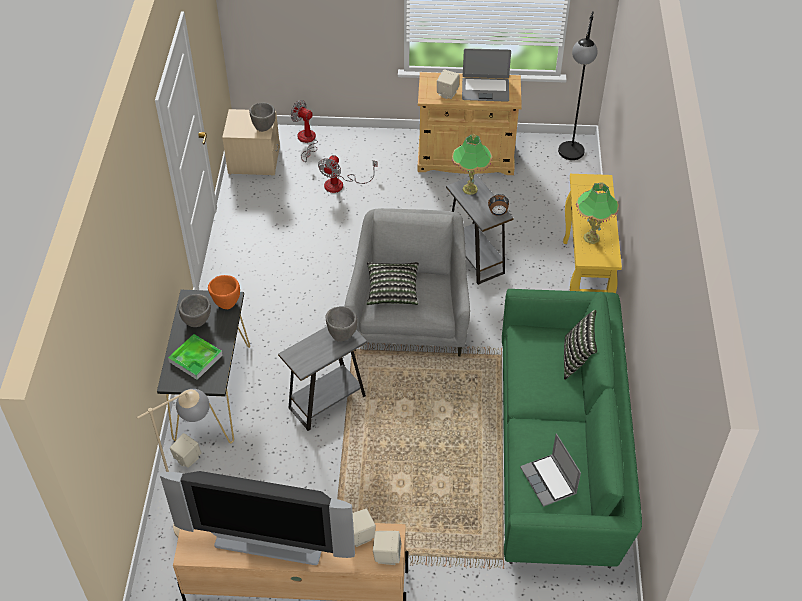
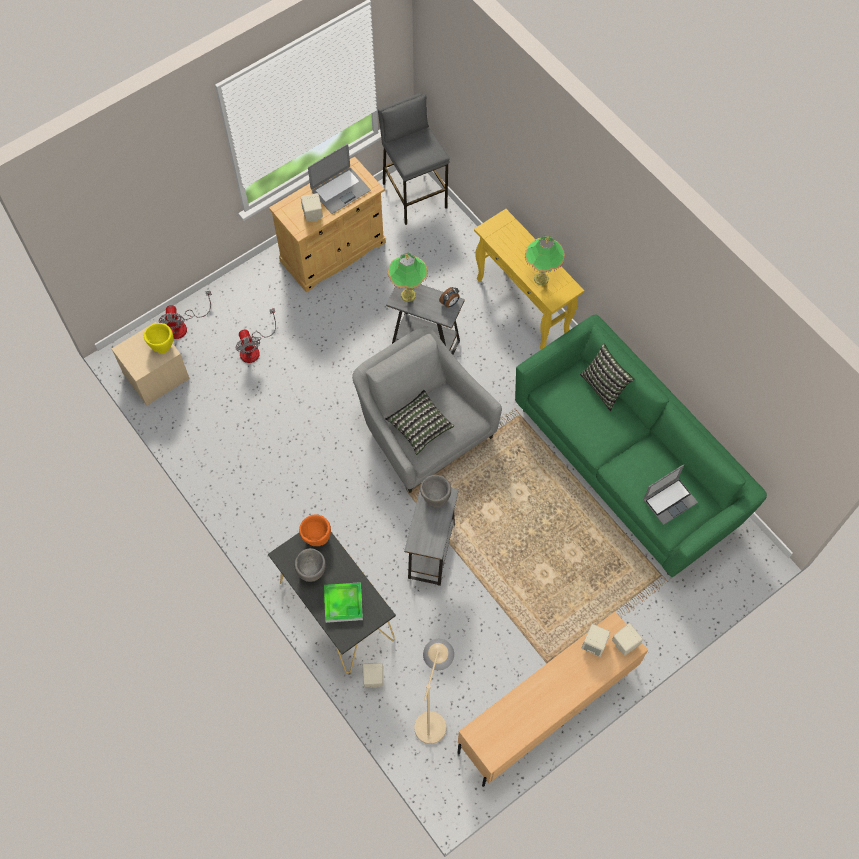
camera: 40 degrees left, 15 degrees up
television [160,471,355,565] -> none
grey bowl [249,103,276,132] -> yellow bowl [144,323,174,353]
fan [291,100,318,162] -> fan turned 90 degrees counterclockwise [159,291,212,339]
laptop [520,434,581,507] -> laptop turned 60 degrees counterclockwise [643,464,698,525]
black floor lamp [558,11,598,160] -> grey stool [378,93,450,225]

